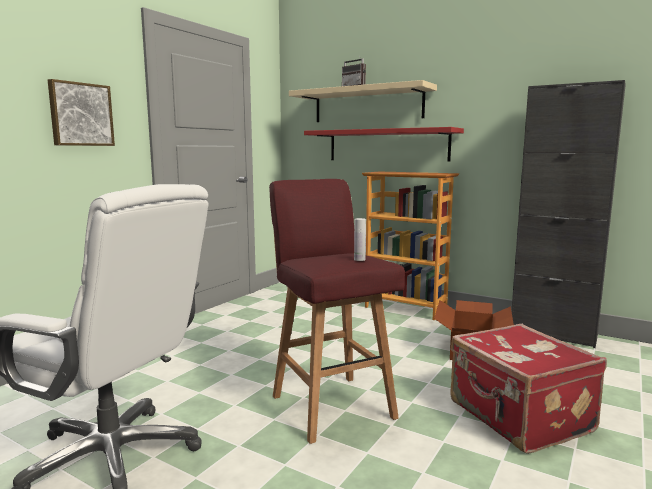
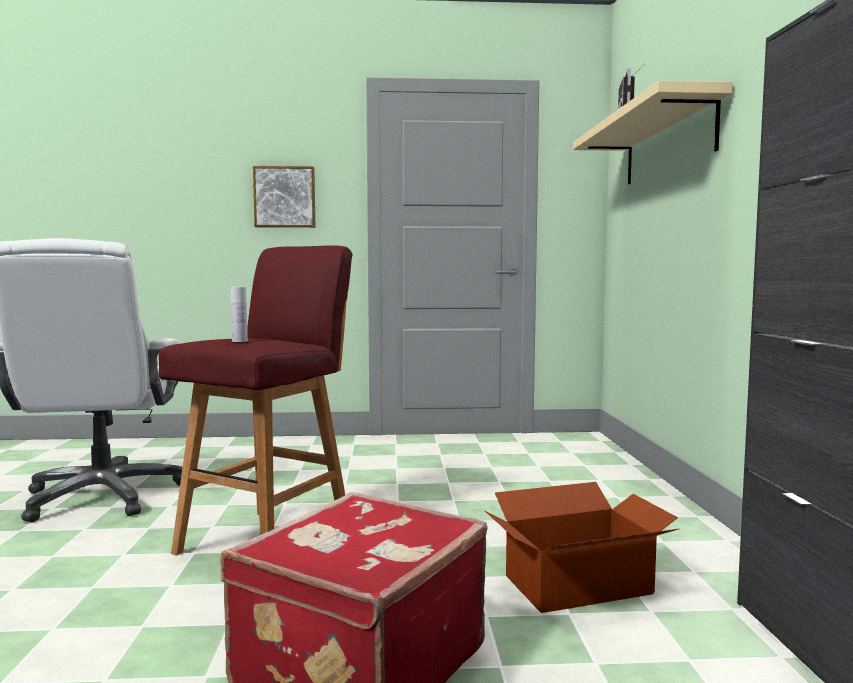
camera: 55 degrees right, 5 degrees down
red shelf [304,127,464,161] -> none
bookcase [362,171,460,320] -> none

